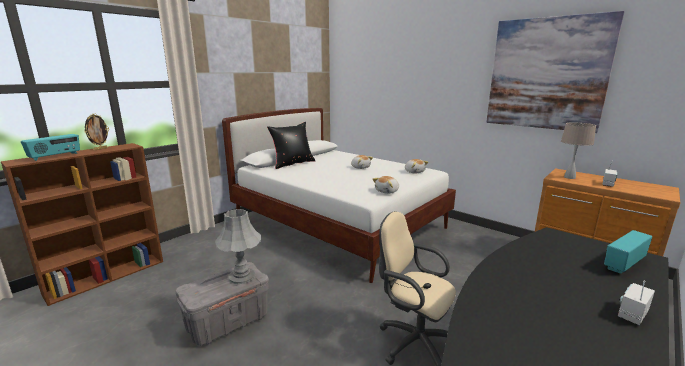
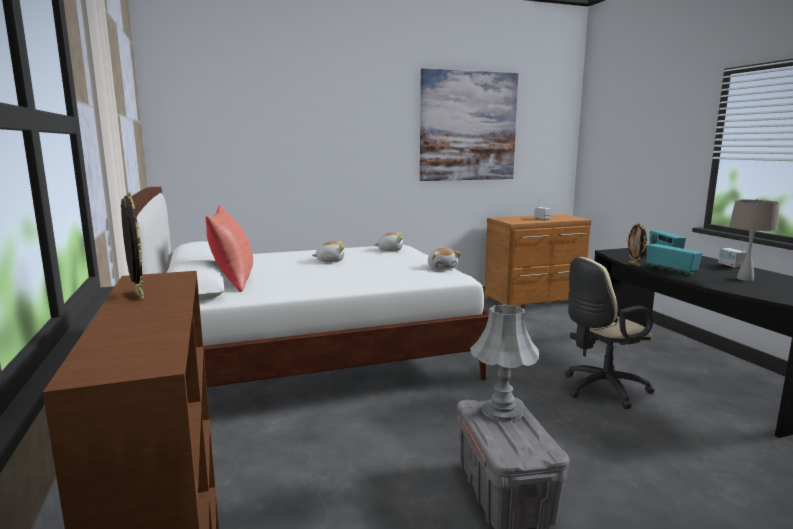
camera: 60 degrees left, 5 degrees down
radio [21,134,80,161] -> radio moved to [646,244,702,275]
black pillow [267,122,316,169] -> red pillow [205,205,253,292]
beige table lamp [561,123,596,179] -> beige table lamp moved to [729,199,779,281]
none -> picture frame [627,222,647,267]

